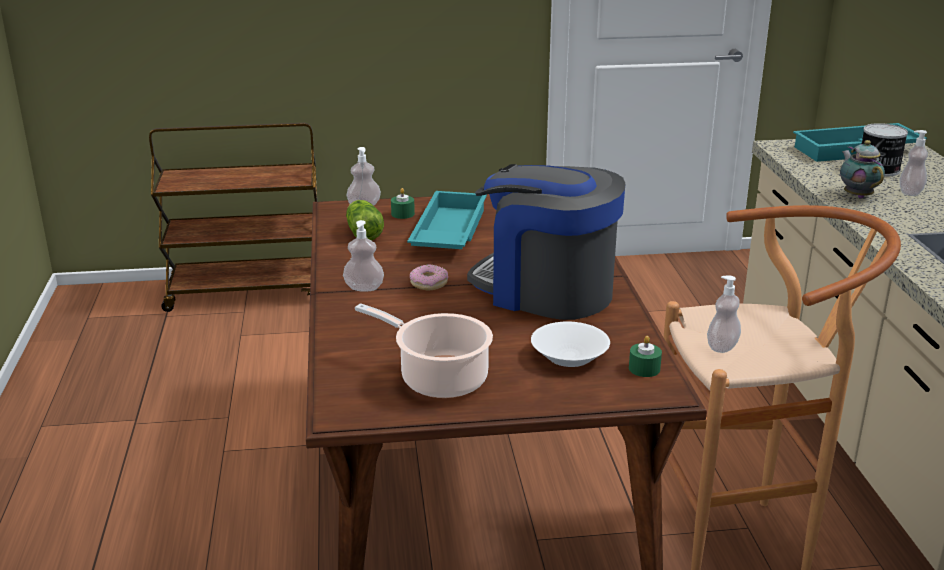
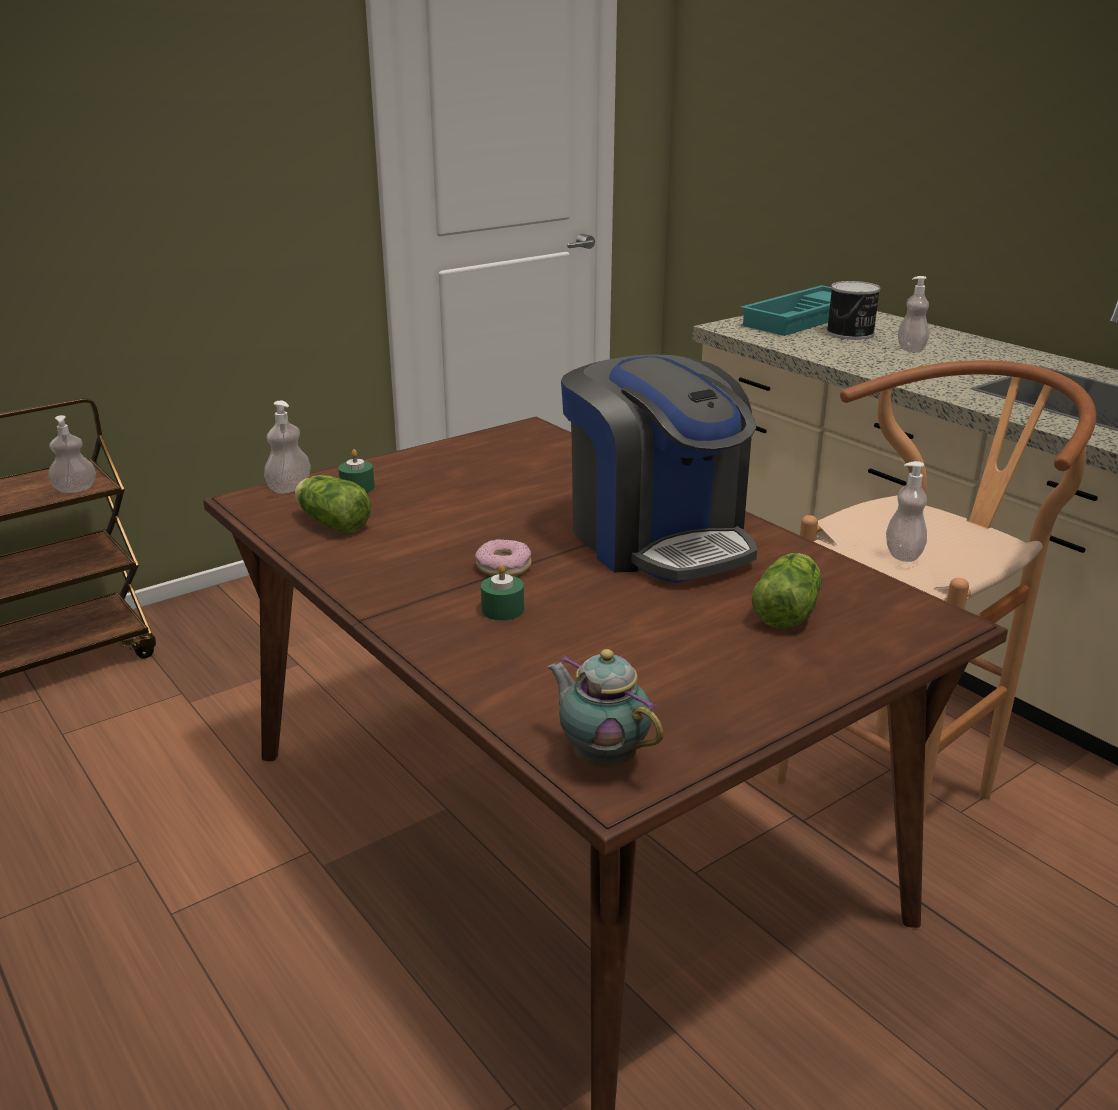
camera: 30 degrees left, 0 degrees up
soap dispenser [343,220,384,292] -> soap dispenser moved to [48,415,96,493]
cooking pot [355,303,493,398] -> none
turquoise tray [407,191,487,249] -> none
coffee machine [467,164,626,320] -> coffee machine turned 120 degrees counterclockwise [561,354,757,583]
white bowl [531,322,610,367] -> lettuce [751,553,821,629]
green candle [629,336,662,377] -> green candle moved to [481,564,524,620]
teapot [840,140,885,199] -> teapot moved to [548,649,663,768]

